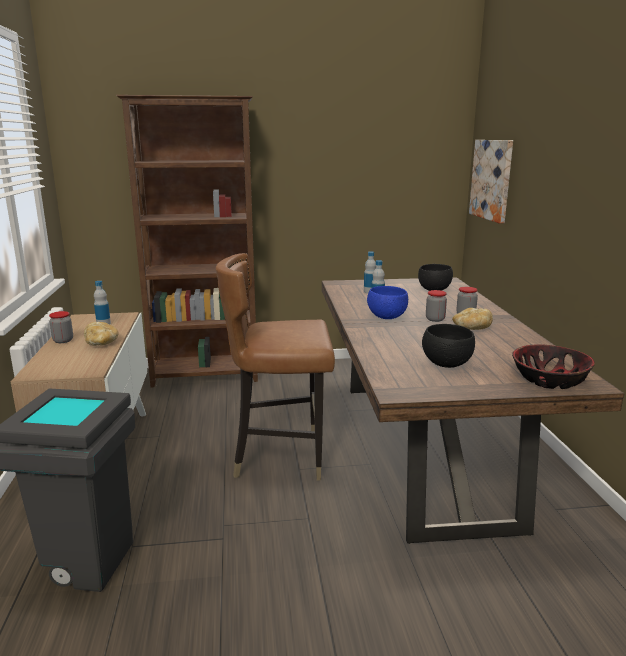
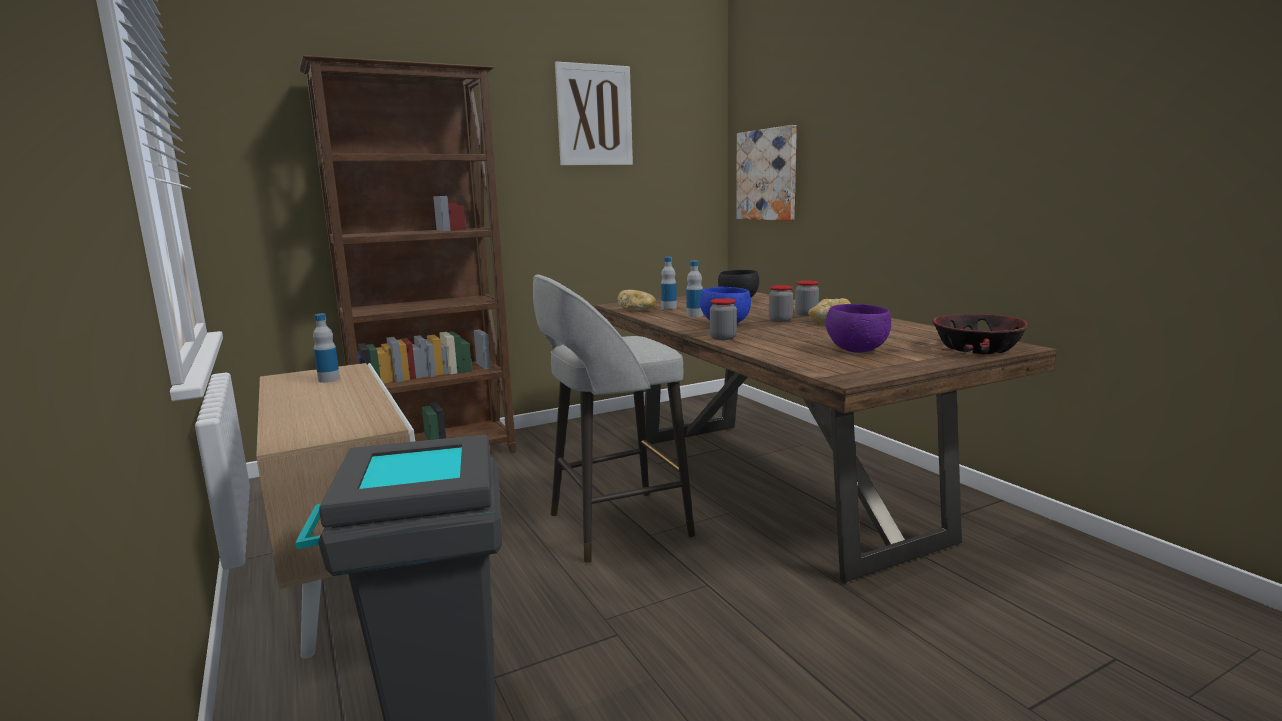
camera: 20 degrees left, 5 degrees down
jar [49,311,73,343] -> jar moved to [710,298,737,340]
bread [84,322,119,346] -> bread moved to [618,290,656,311]
brown chair [216,253,335,481] -> grey stool [533,275,695,564]
black bowl [422,324,475,368] -> purple bowl [826,304,891,353]
none -> picture [555,61,633,166]

